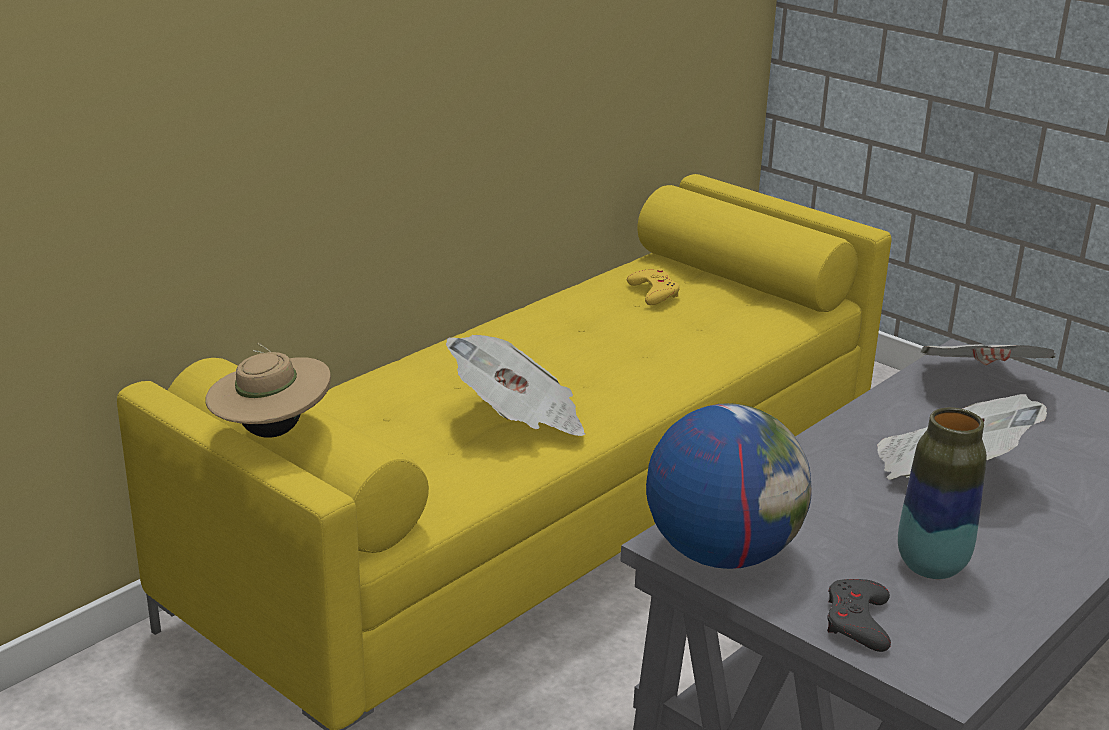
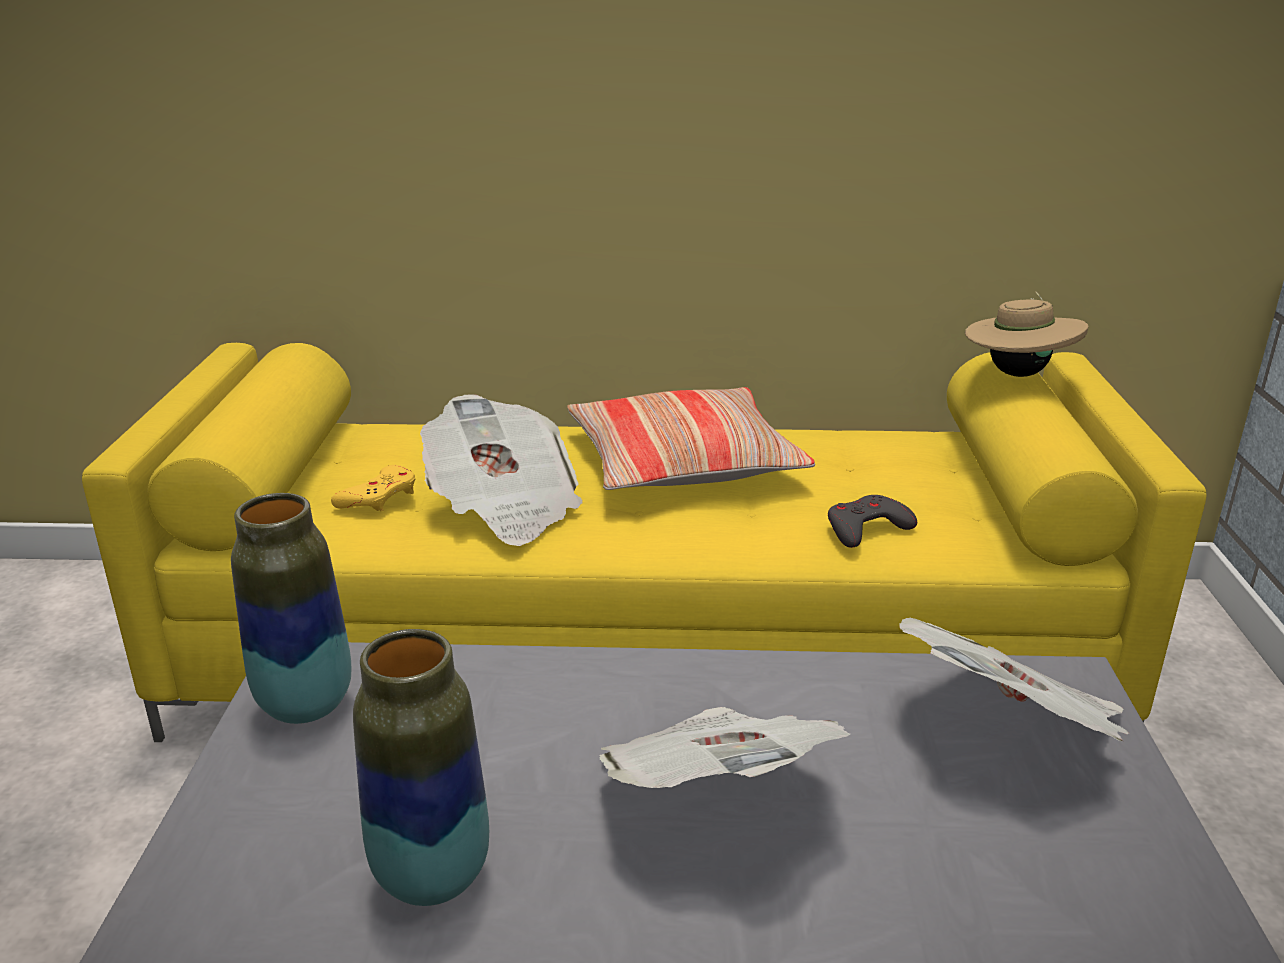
camera: 50 degrees right, 0 degrees up
beige hat [205,342,331,438] -> beige hat moved to [965,291,1088,377]
yellow game controller [627,268,680,305] -> yellow game controller moved to [331,465,415,512]
globe [646,403,812,569] -> vase [231,493,351,724]
grey game controller [827,579,891,652] -> grey game controller moved to [828,495,917,548]
none -> pillow [567,387,815,490]

